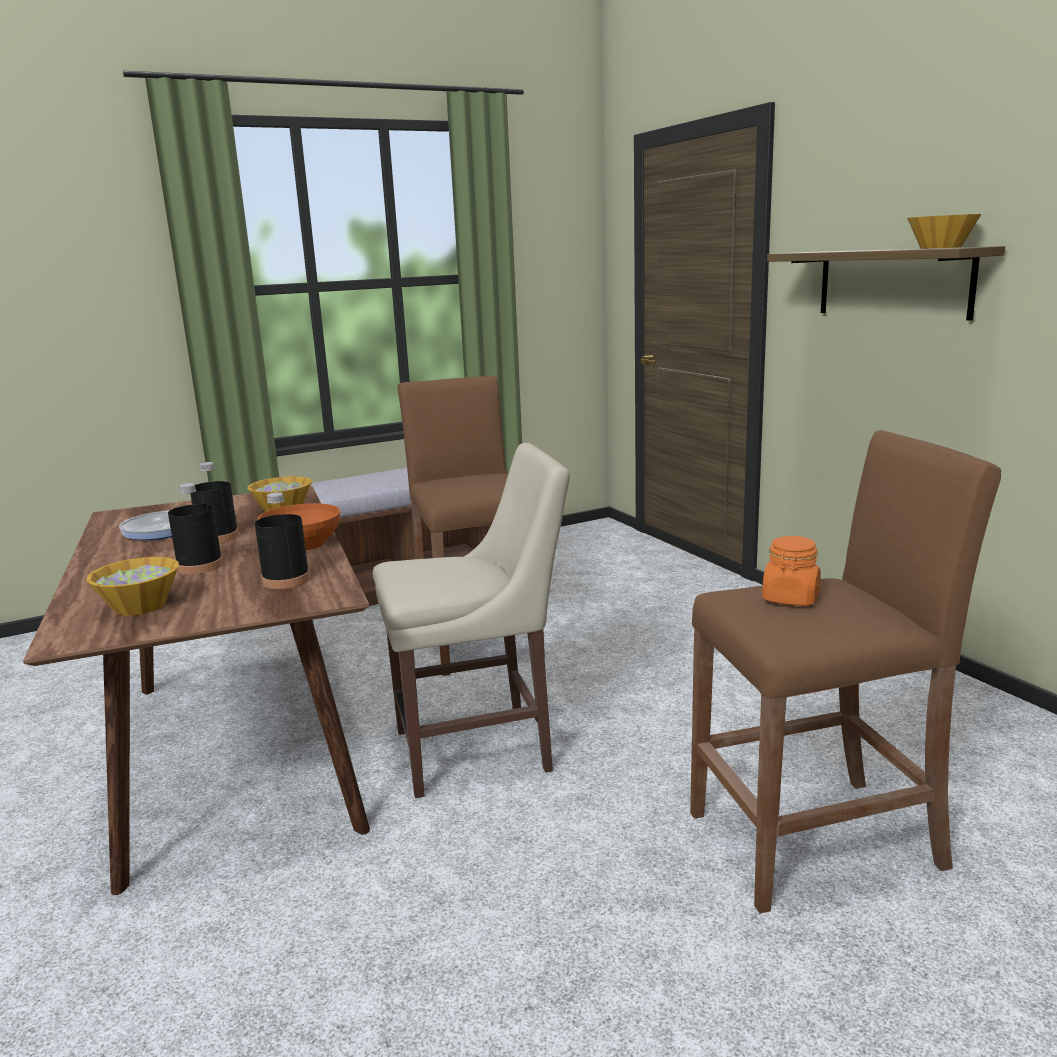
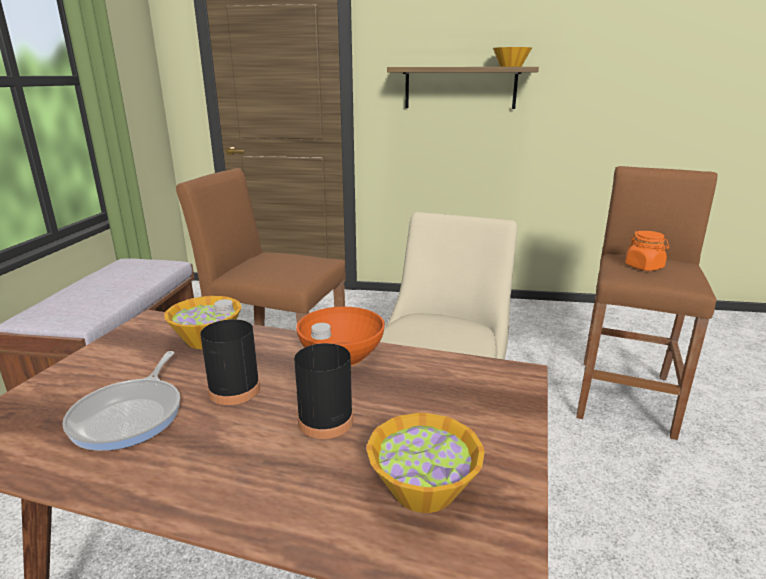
camera: 55 degrees left, 5 degrees up
black bottle [255,492,310,589] -> none

